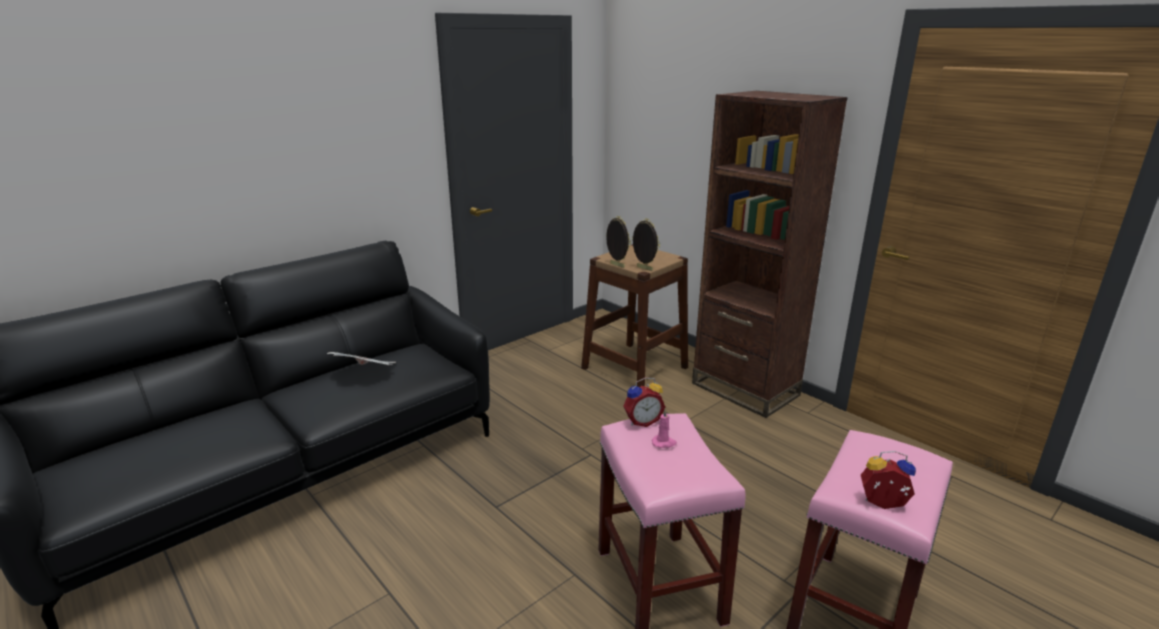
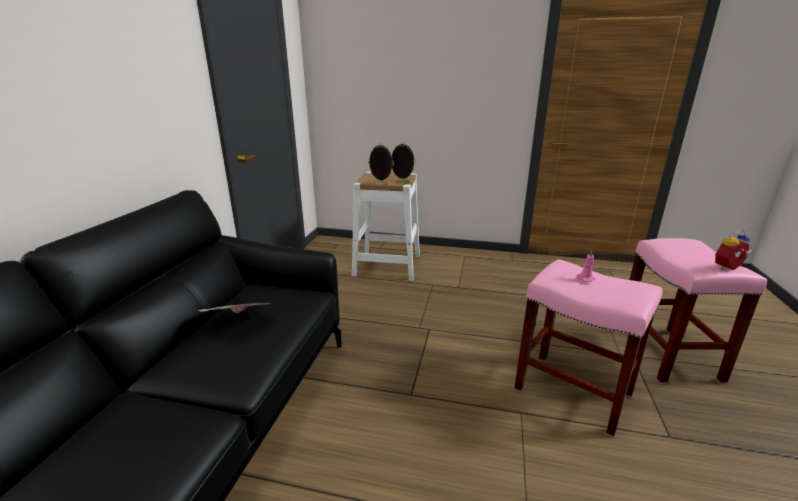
camera: 35 degrees left, 0 degrees up
brown stool [581,244,688,387] -> white stool [352,172,420,281]
alarm clock [623,377,665,427] -> none
brown bookcase [692,91,848,418] -> none

